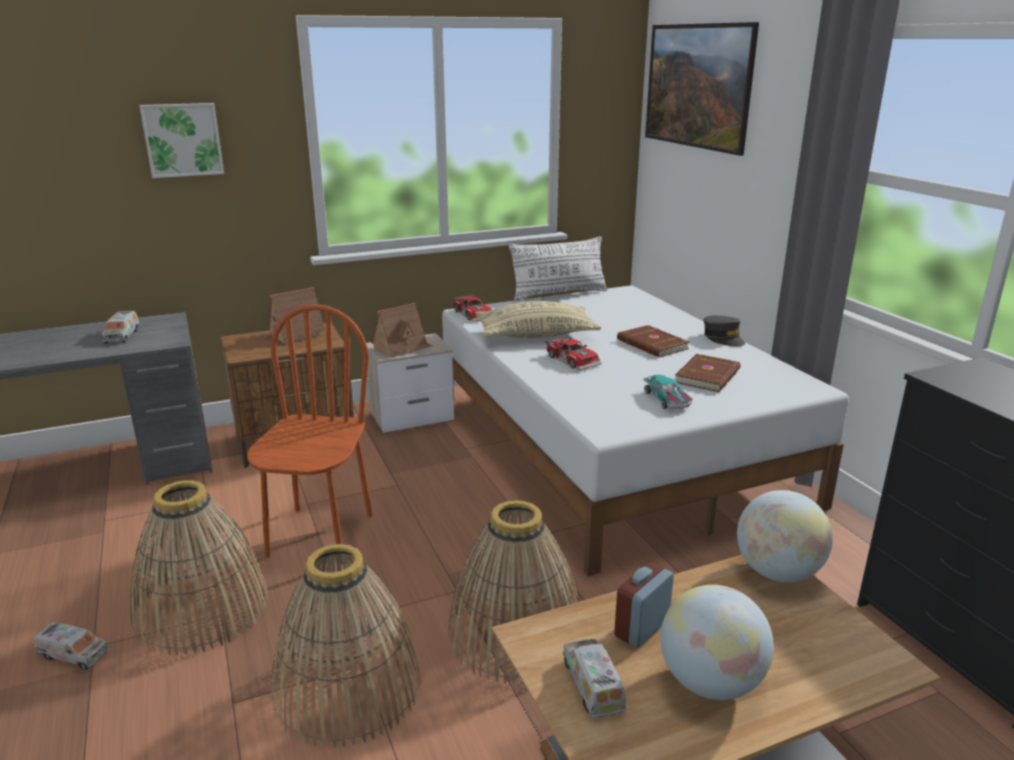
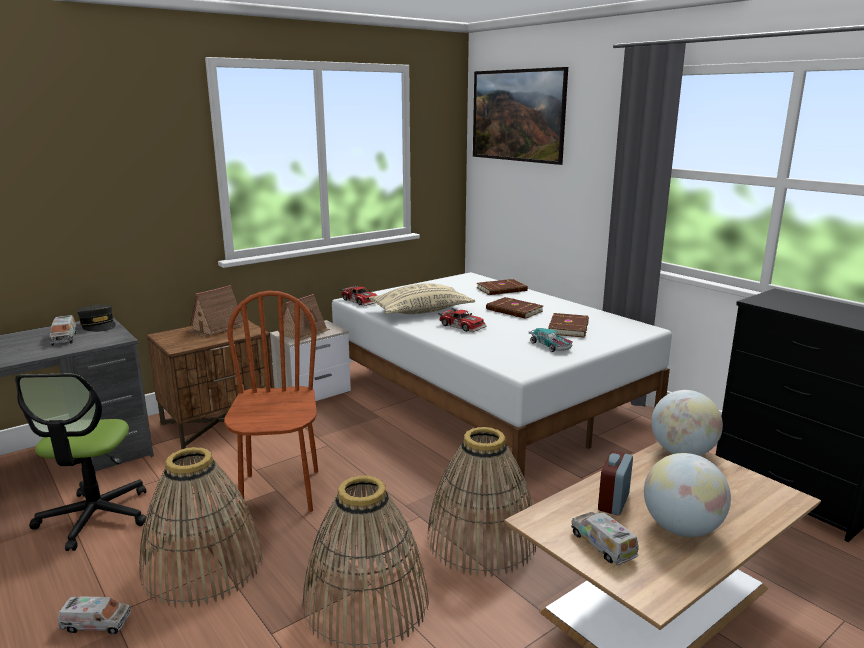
camera: 15 degrees left, 5 degrees down
picture [139,103,224,178] -> none
white pillow [509,236,607,301] -> none
grey cap [704,315,745,346] -> grey cap moved to [77,305,116,332]
none -> office chair [15,374,147,551]
none -> brown book [477,279,528,295]

